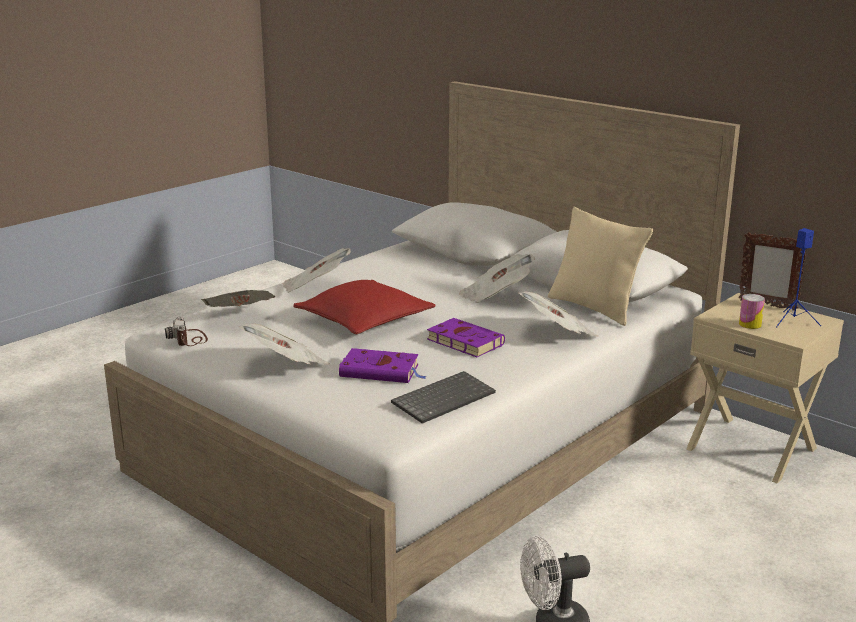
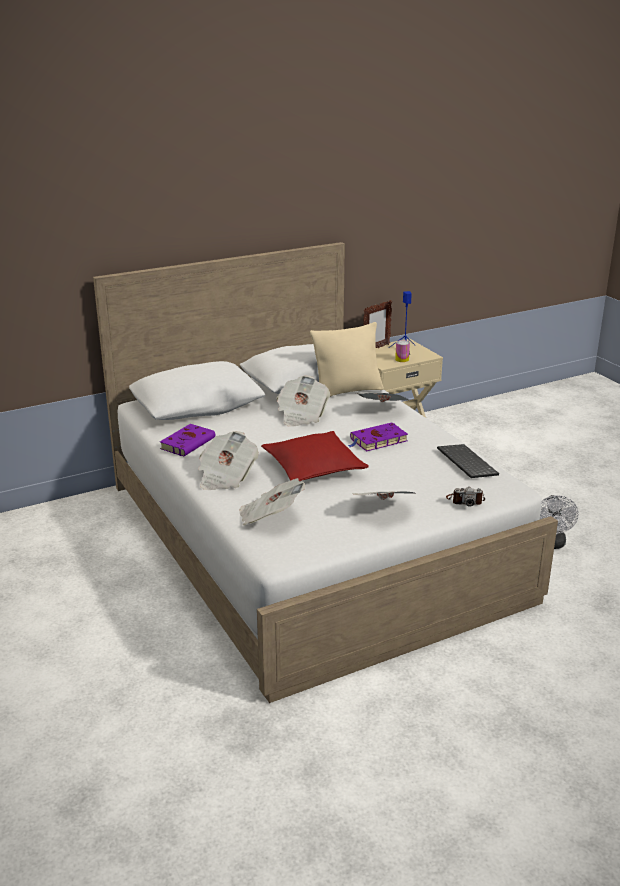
camera: 70 degrees left, 5 degrees up
camera [165,316,208,346] -> camera moved to [446,487,485,507]
purple book [339,348,427,383] -> purple book moved to [160,424,215,456]

